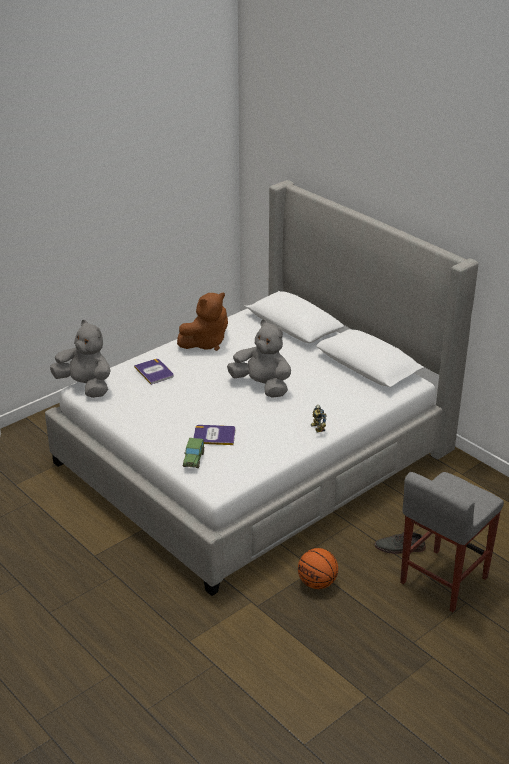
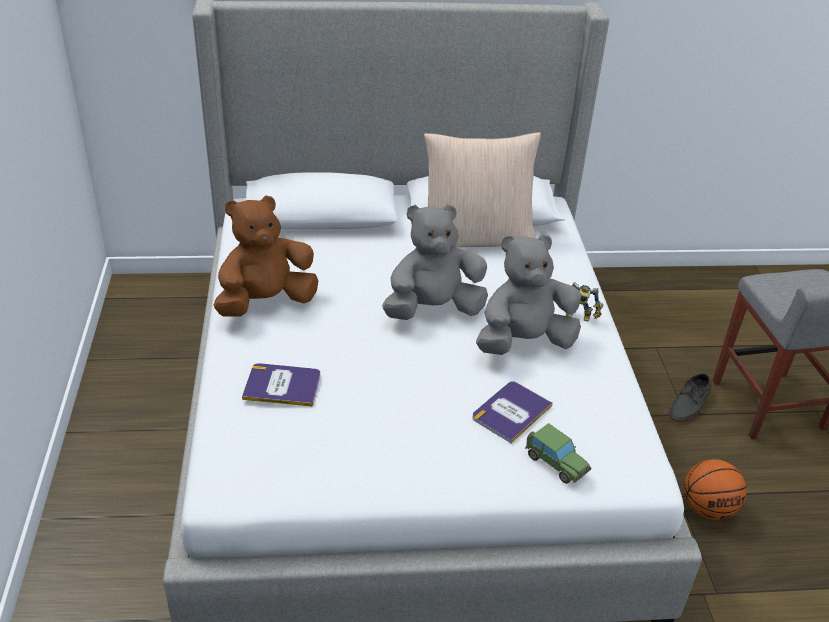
camera: 55 degrees left, 5 degrees up
grey plush toy [50,320,111,398] -> grey plush toy moved to [476,234,582,355]
brown plush toy [177,293,228,351] -> brown plush toy turned 120 degrees counterclockwise [214,195,318,316]
none -> beige pillow [424,132,541,248]

